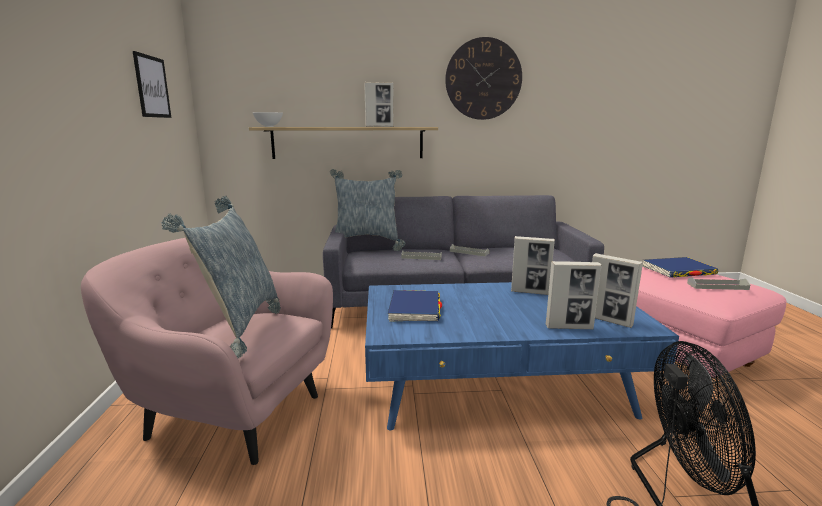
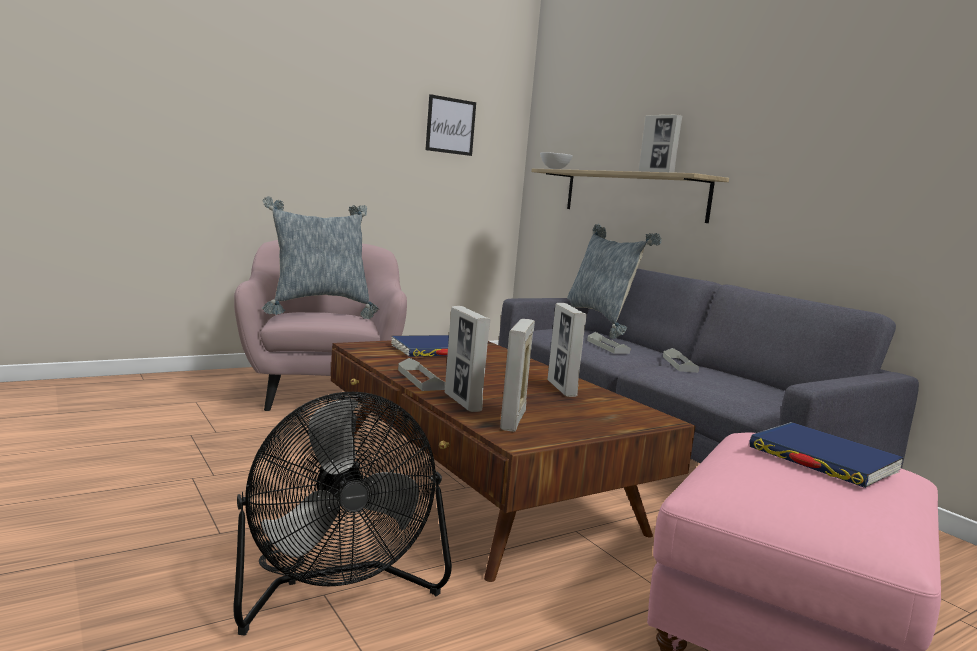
camera: 60 degrees right, 5 degrees down
blue coffee table [365,282,679,430] -> brown coffee table [331,340,695,582]
wall clock [445,37,522,120] -> none
grey tray [687,277,750,290] -> grey tray moved to [398,358,445,391]

